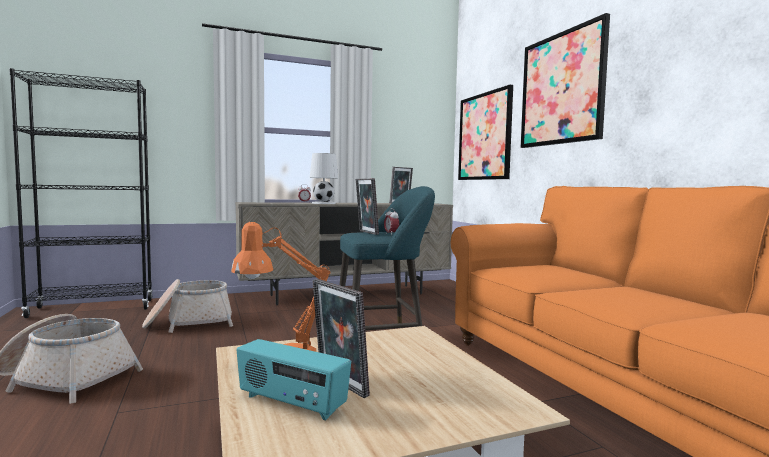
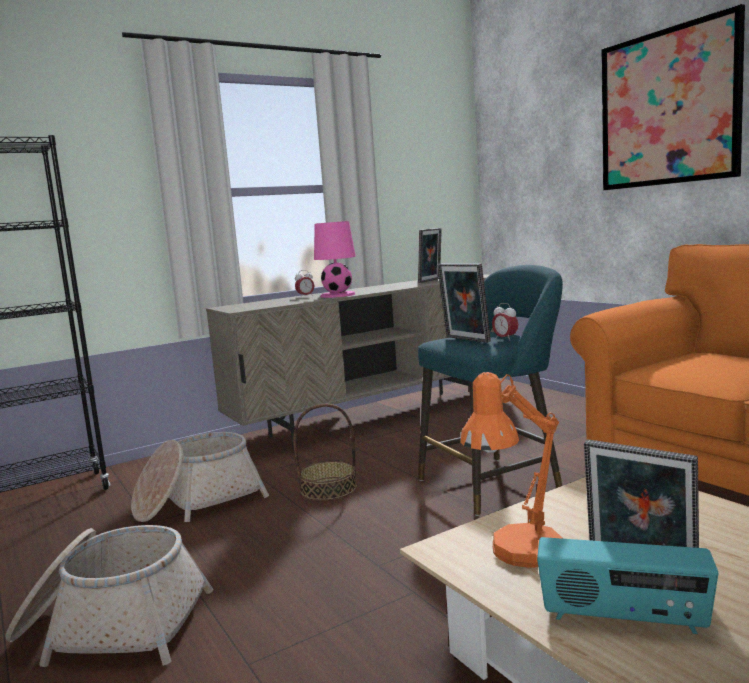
camera: 10 degrees left, 5 degrees up
white table lamp [310,153,338,204] -> pink table lamp [314,221,356,298]
picture [458,85,513,180] -> none
none -> basket [293,404,357,501]

